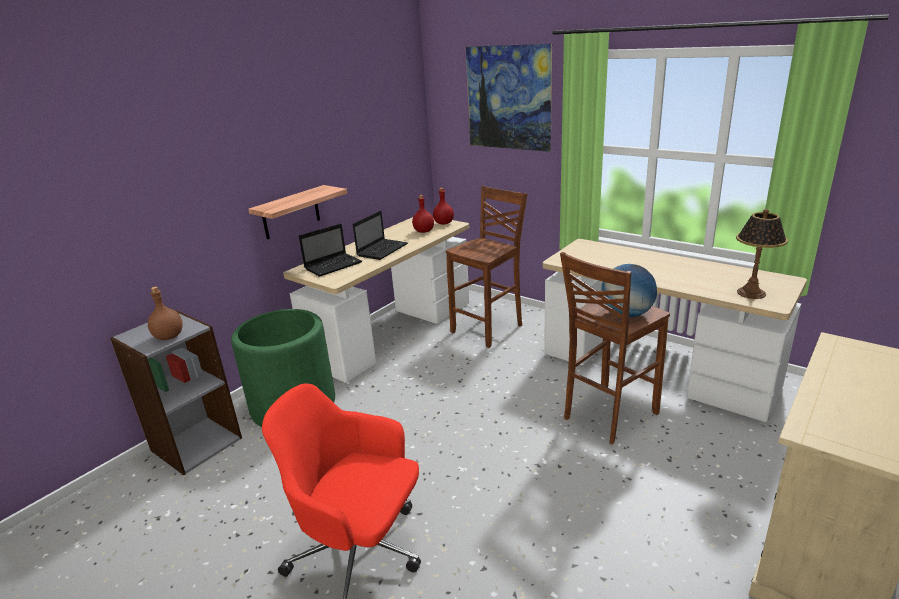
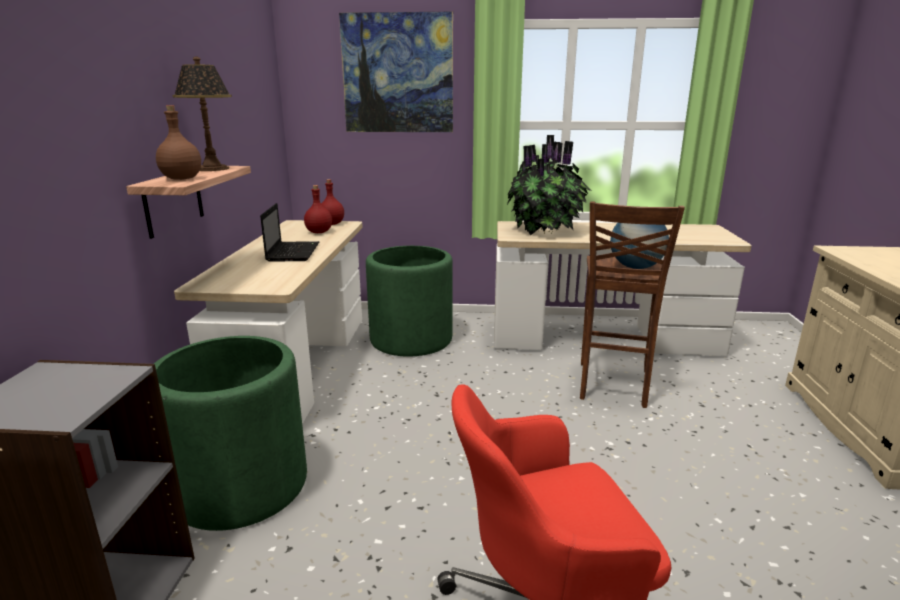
camera: 35 degrees left, 5 degrees down
brown bottle [148,287,183,340] -> brown bottle moved to [156,105,201,180]
laptop [299,224,362,277] -> none
brown stool [446,186,527,348] -> green planter [366,246,453,357]
table lamp [736,209,788,299] -> table lamp moved to [173,56,232,171]
none -> potted plant [506,135,592,236]

